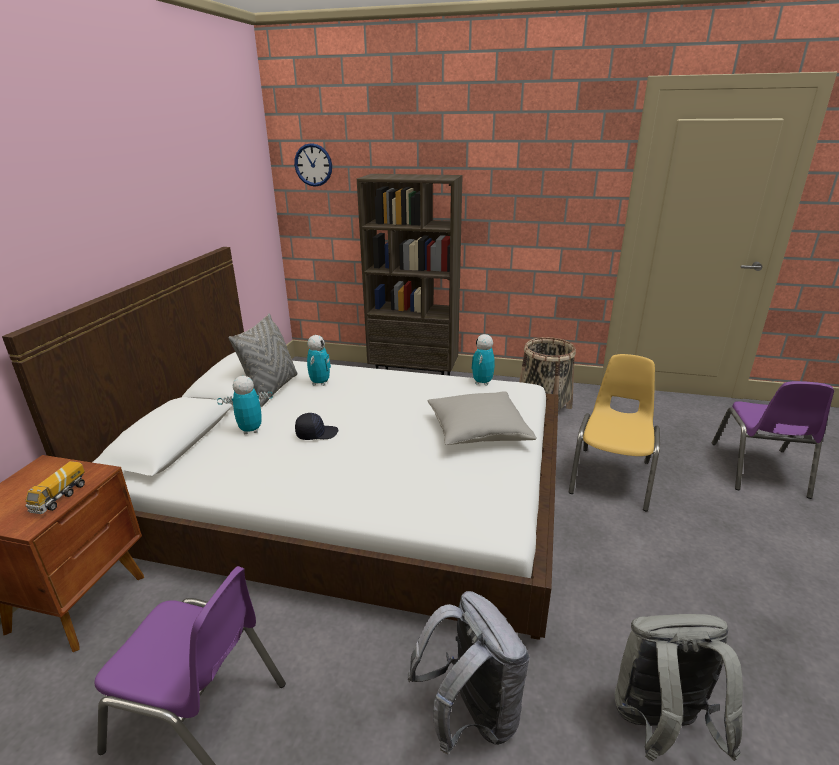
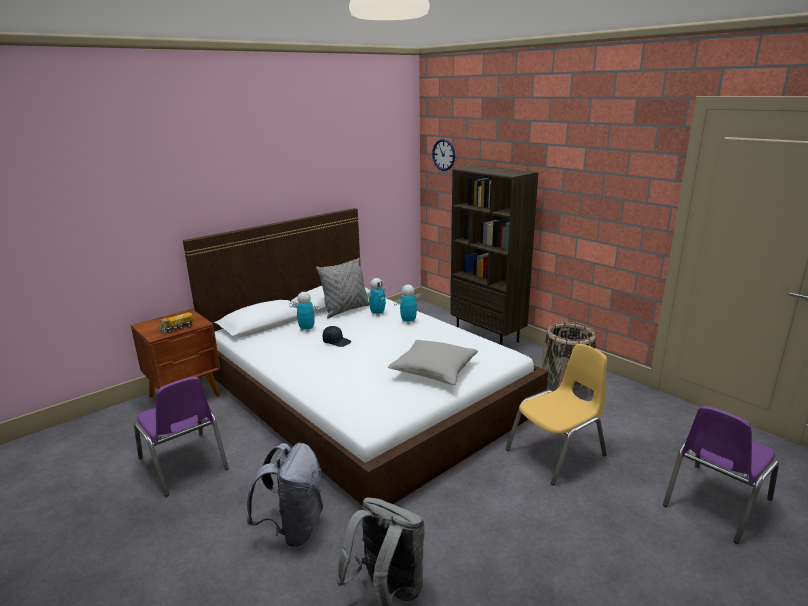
camera: 35 degrees right, 5 degrees down
toy robot [471,334,495,386] -> toy robot moved to [394,285,422,324]

